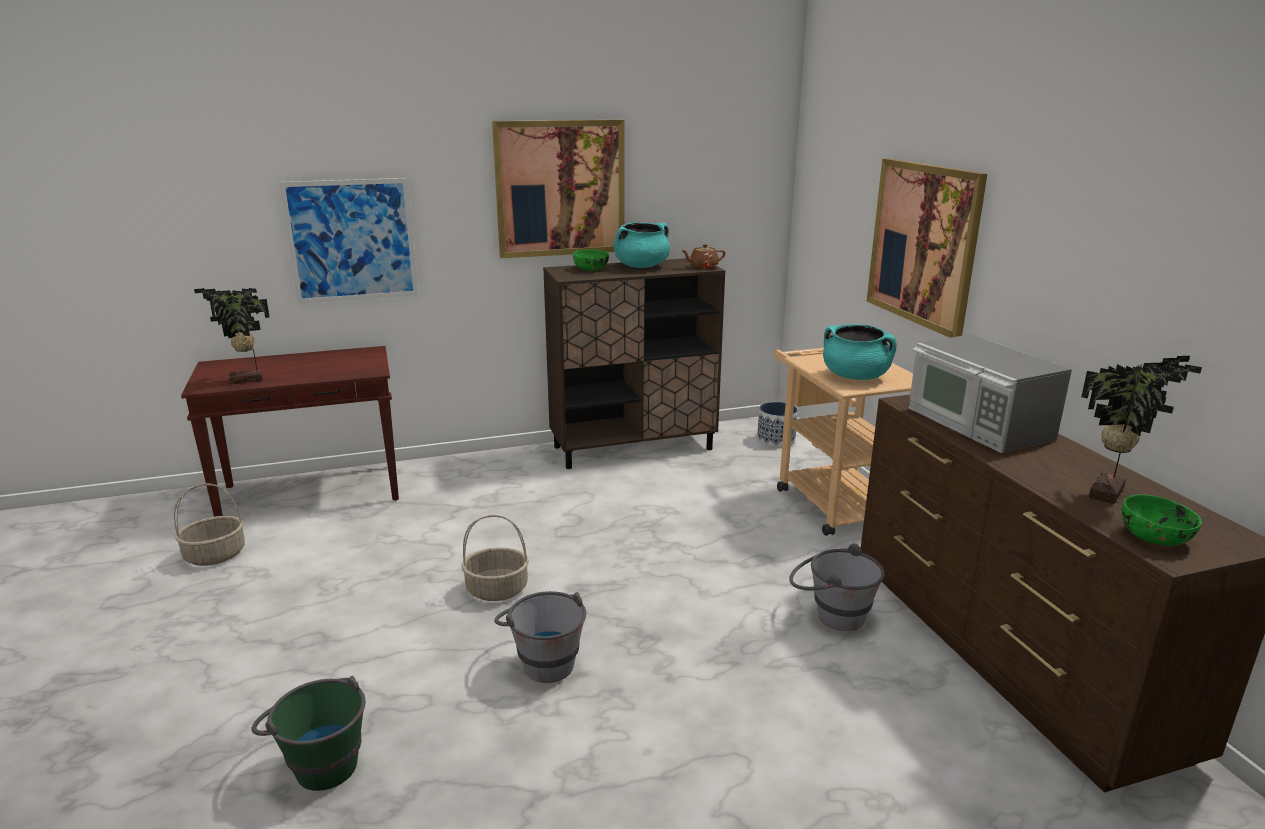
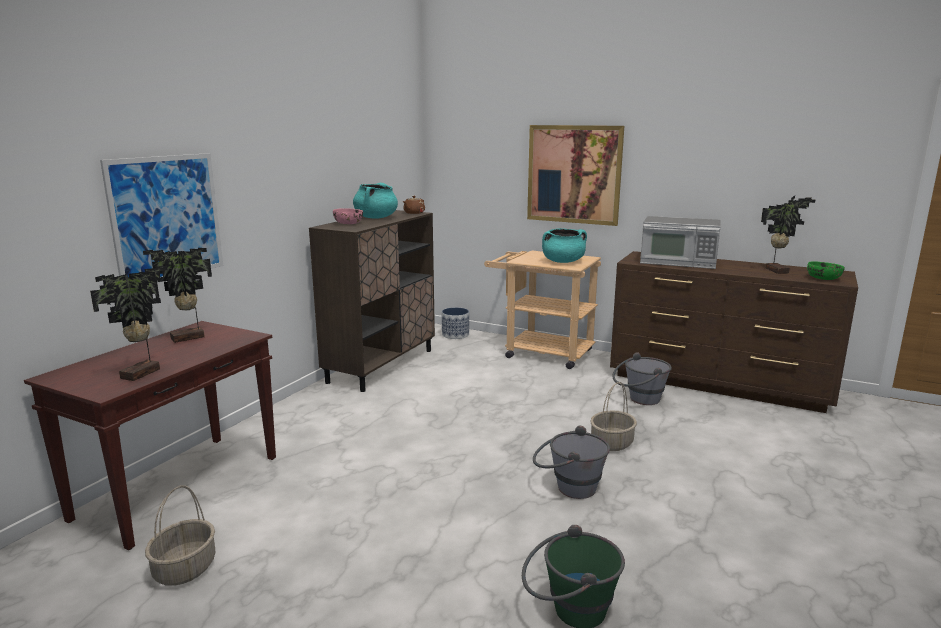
camera: 45 degrees left, 5 degrees down
basket [461,515,529,601] -> basket moved to [590,382,637,451]
picture [492,120,625,259] -> none
green bowl [573,249,609,271] -> pink bowl [333,208,363,224]
none -> potted plant [143,248,212,343]

